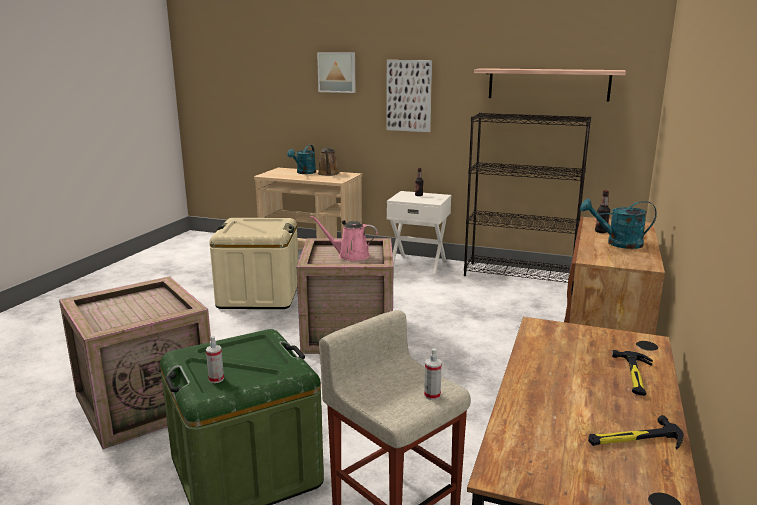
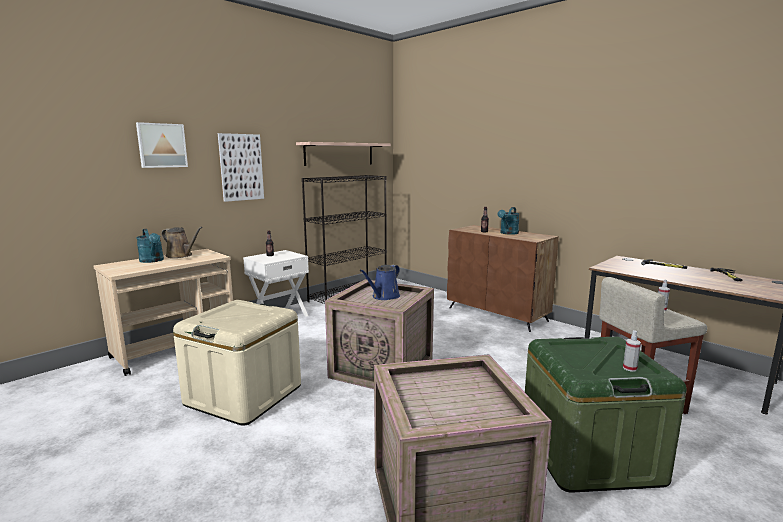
camera: 65 degrees left, 5 degrees down
pink watering can [310,215,378,261] -> blue watering can [359,265,400,300]

